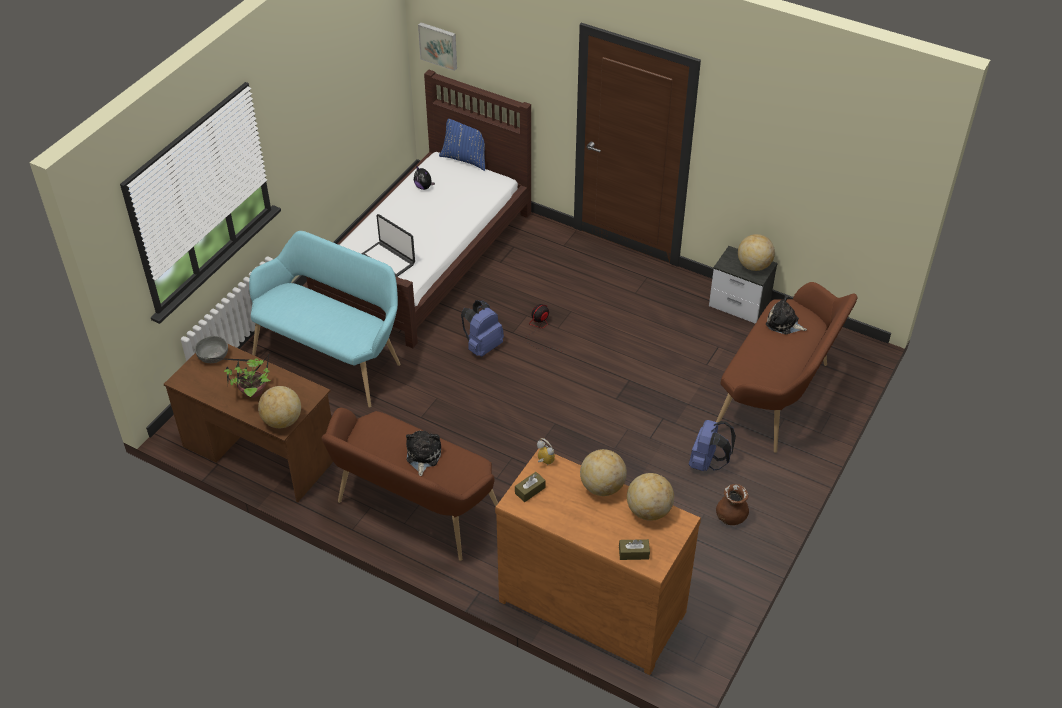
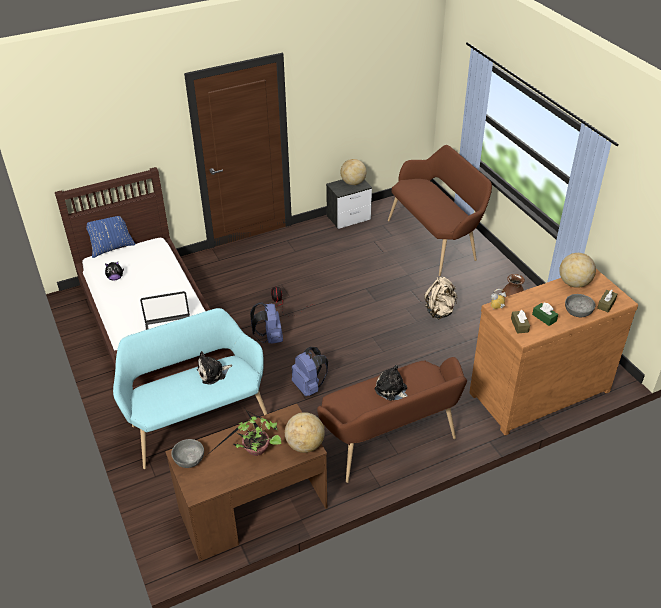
camera: 55 degrees left, 5 degrees down
picture [418,23,457,71] -> none
globe [580,449,627,496] -> none
blue backpack [689,420,736,471] -> blue backpack moved to [292,347,328,396]
plush toy [766,295,807,334] -> plush toy moved to [197,351,232,385]
none -> beige backpack [424,277,457,319]
none -> green tissue box [532,302,558,326]
none -> grey bowl [565,294,595,317]

